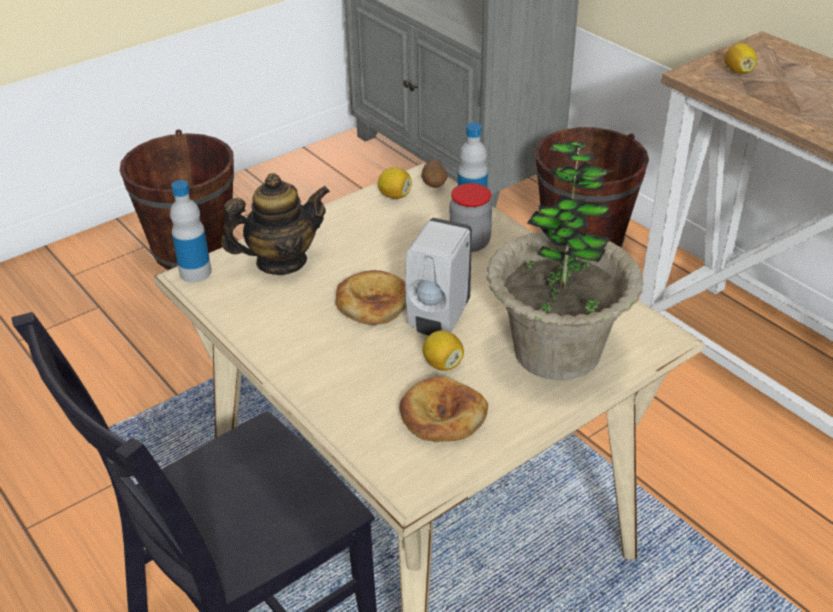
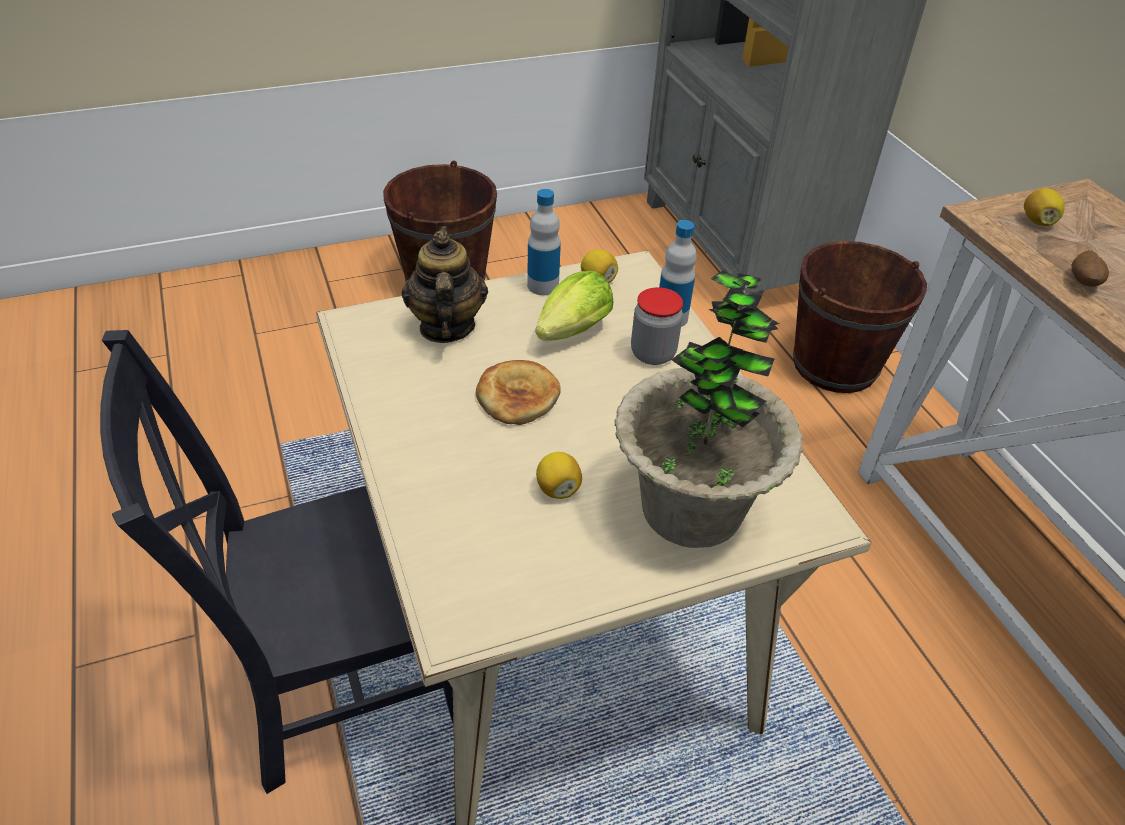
camera: 15 degrees right, 5 degrees up
bottle [170,180,212,283] -> bottle moved to [527,189,561,295]
teapot [221,173,330,275] -> teapot turned 90 degrees counterclockwise [402,226,488,343]
bread [399,376,488,442] -> none
white soap dispenser [405,218,472,335] -> none
potato [421,159,447,188] -> potato moved to [1072,250,1109,287]
none -> lettuce [535,271,613,341]

